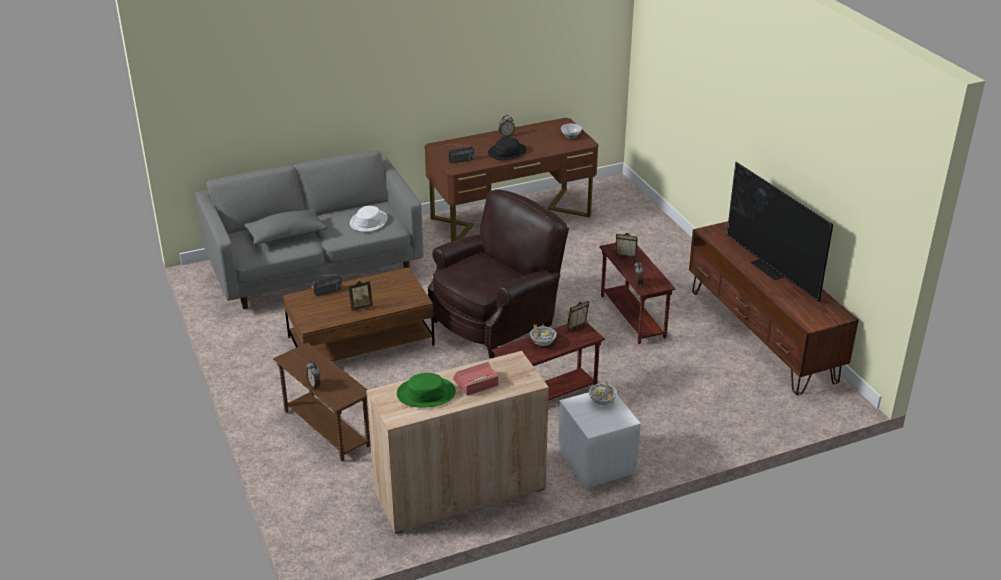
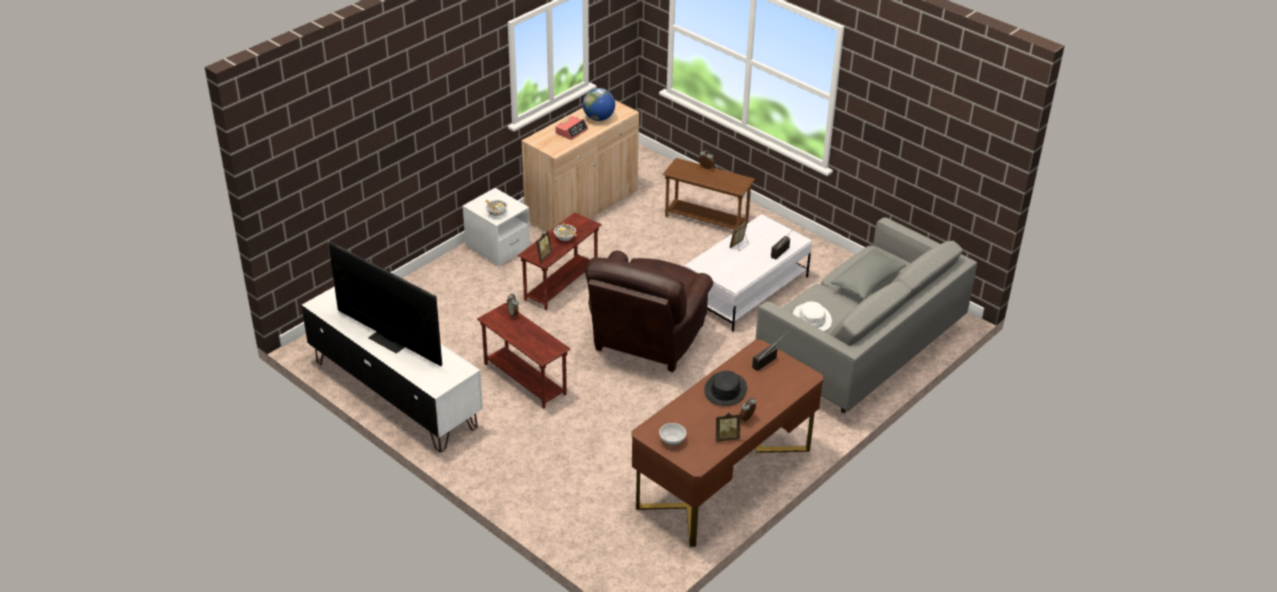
camera: 155 degrees right, 5 degrees up
brown coffee table [283,267,435,361] -> white coffee table [684,214,812,331]
green hat [397,373,456,408] -> globe [583,88,615,121]
picture frame [615,233,638,263] -> picture frame moved to [716,413,741,442]
brown tv stand [689,221,859,395] -> white tv stand [302,287,483,452]

